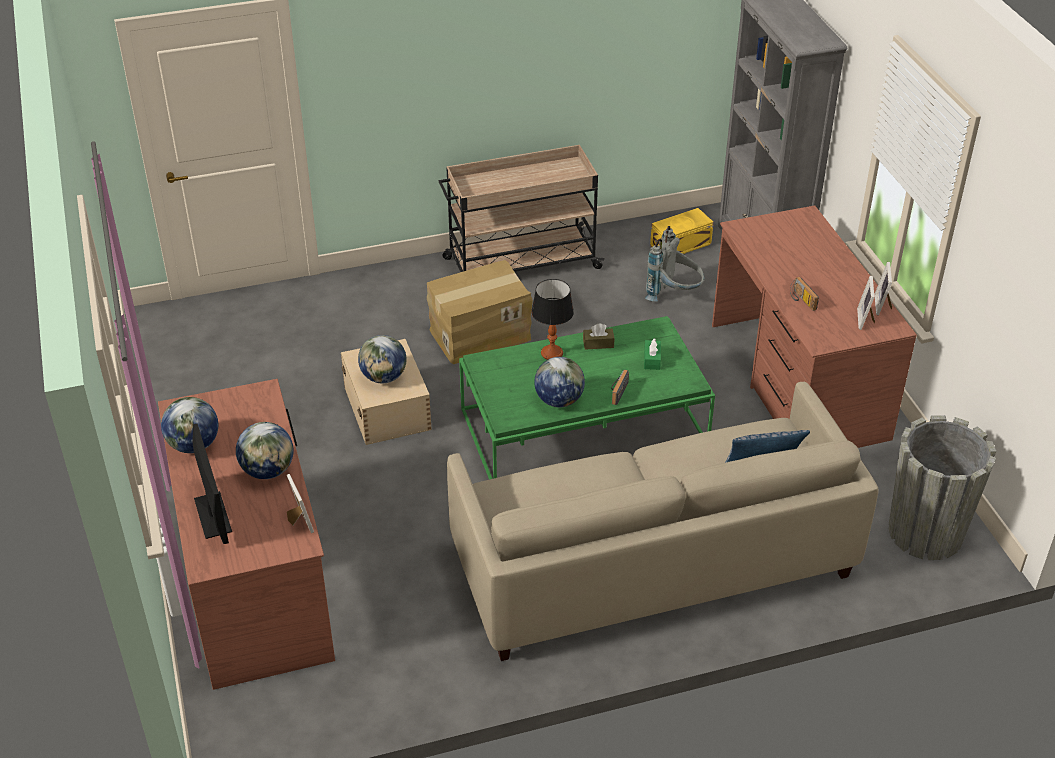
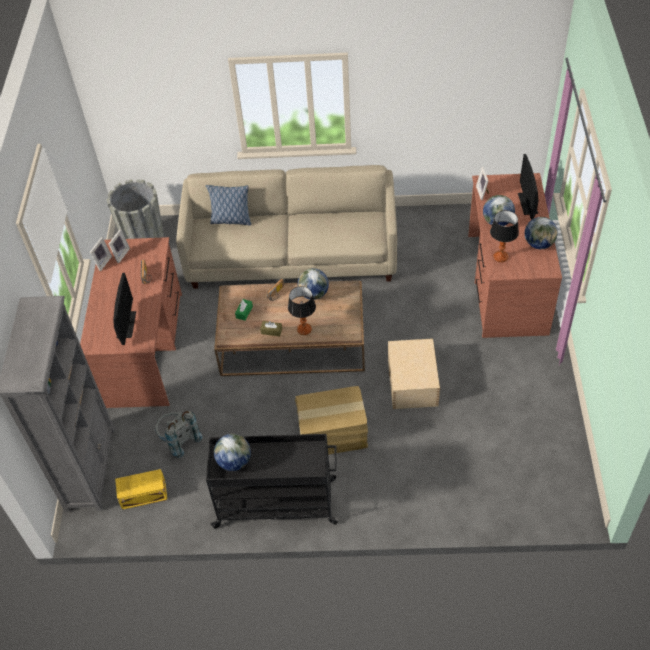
camera: 160 degrees left, 10 degrees up
globe [358,335,406,383] -> globe moved to [214,434,251,471]
beige cart [439,145,605,272] -> black cart [206,434,337,529]
green coffee table [459,316,715,480] -> brown coffee table [214,280,365,376]
none -> monitor [113,273,136,345]
none -> table lamp [490,210,519,262]

